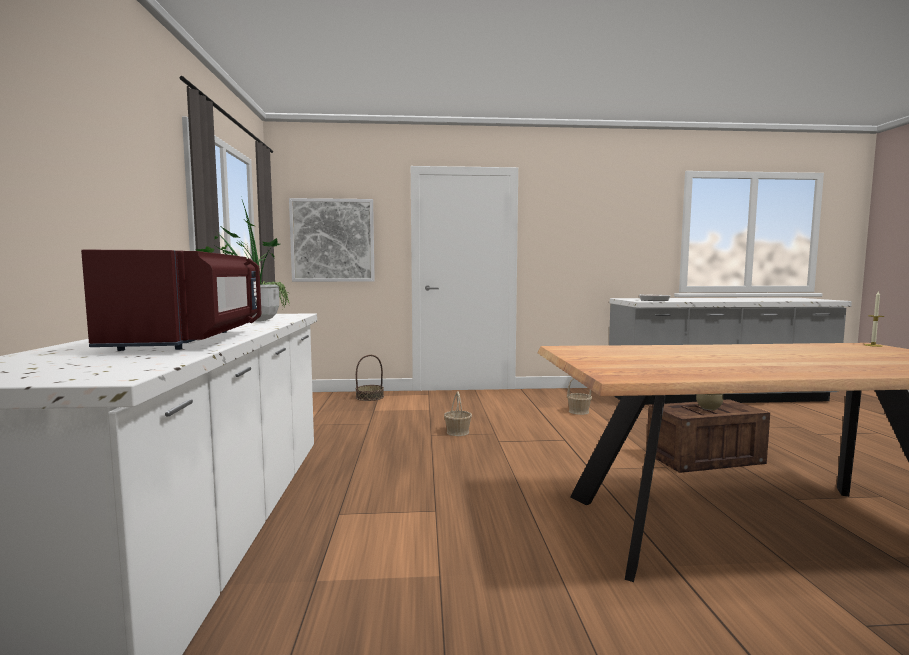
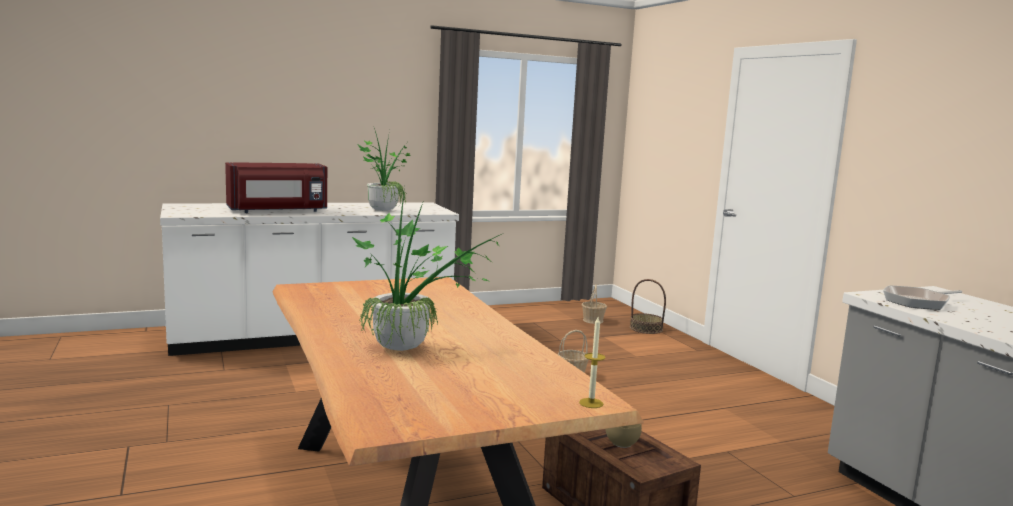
camera: 70 degrees right, 5 degrees up
picture [289,198,375,282] -> none
basket [567,378,592,415] -> basket moved to [582,285,607,324]
none -> potted plant [351,186,500,351]

